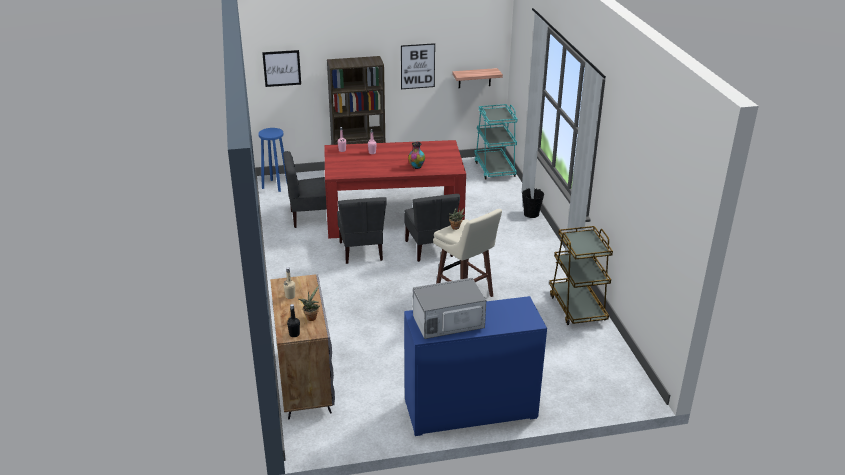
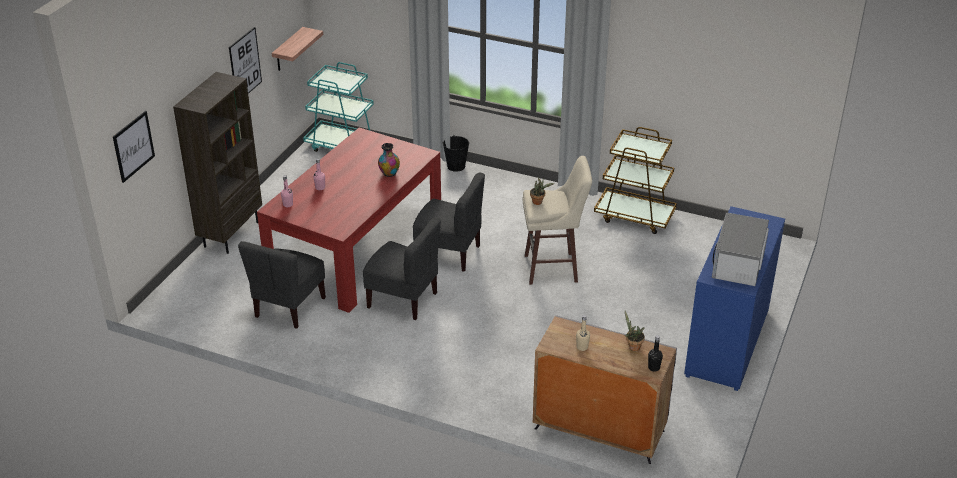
camera: 55 degrees left, 5 degrees up
blue stool [258,128,287,192] -> none

